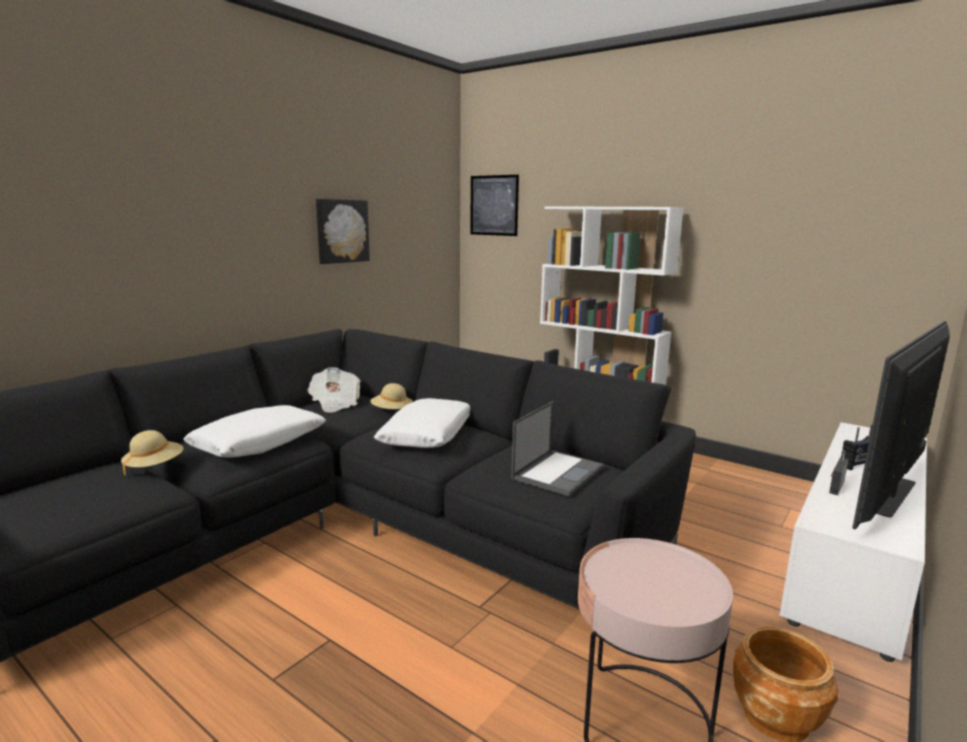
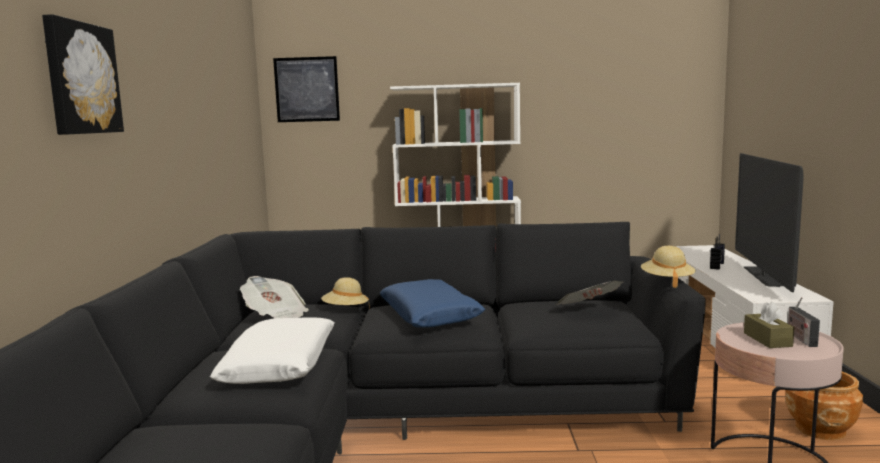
camera: 35 degrees left, 5 degrees down
beige hat [121,430,184,475] -> beige hat moved to [641,246,696,288]
picture [316,199,370,264] -> picture moved to [42,14,124,135]
white pillow [374,398,470,448] -> blue pillow [379,279,485,327]
laptop [511,401,604,496] -> newspaper [555,281,623,305]
radio [829,451,848,495] -> radio moved to [788,297,820,347]
none -> brown tissue box [744,302,794,348]

